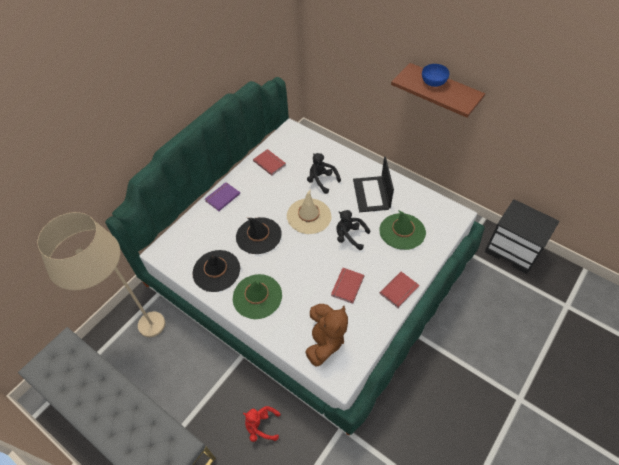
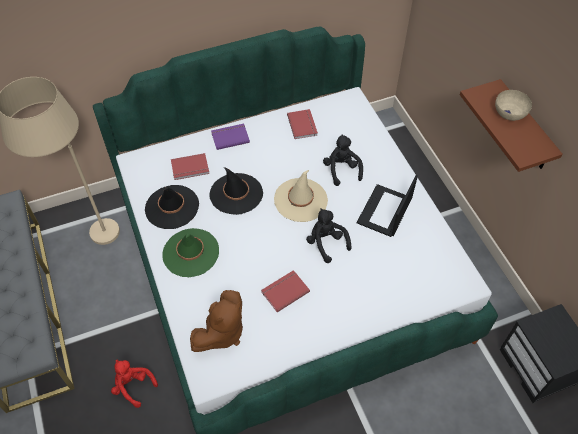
camera: 30 degrees right, 0 degrees up
green hat [380,210,426,250] -> none
red book [380,271,419,308] -> red book moved to [171,153,209,180]
blue bowl [422,64,450,87] -> beige bowl [495,90,532,121]

